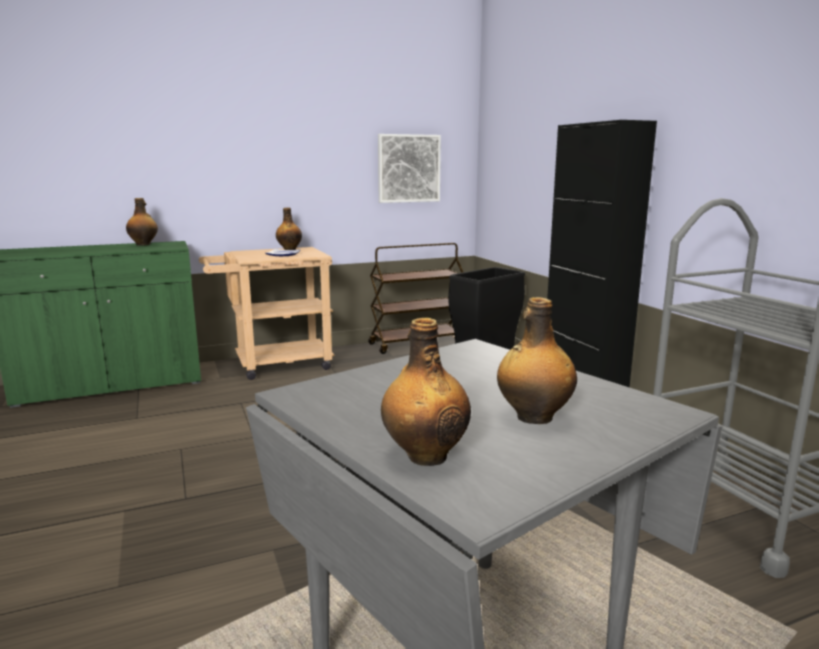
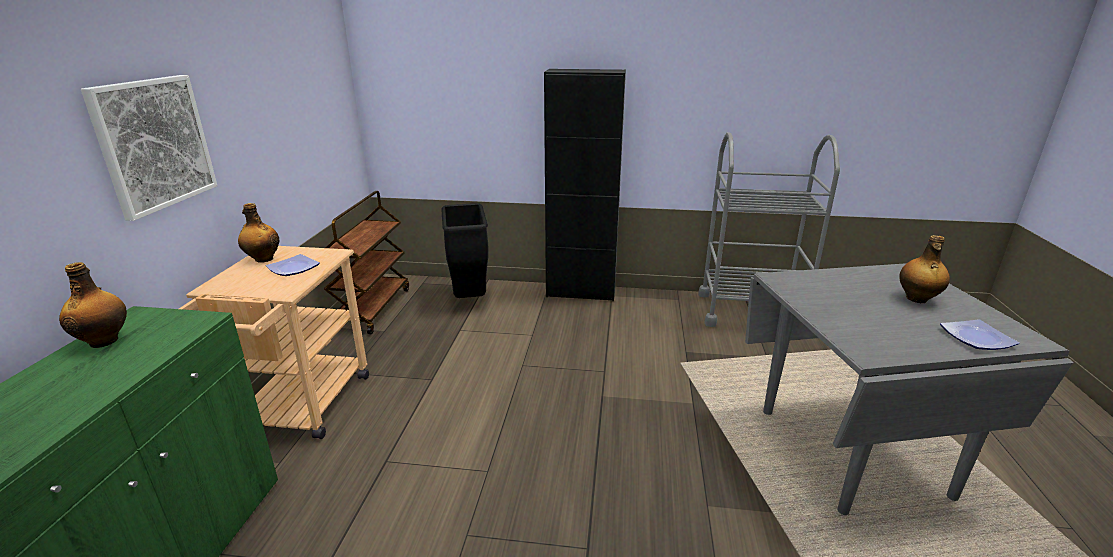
camera: 60 degrees left, 10 degrees up
picture [378,134,441,203] -> picture moved to [81,75,218,221]
bottle [381,318,471,466] -> plate [940,319,1020,350]

